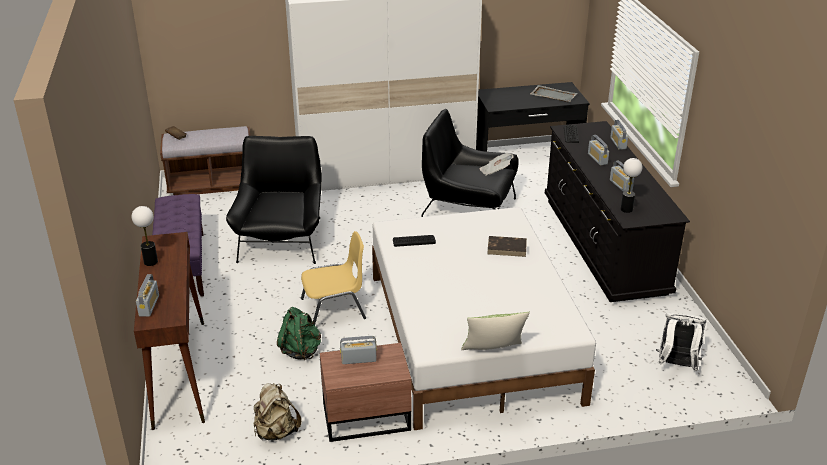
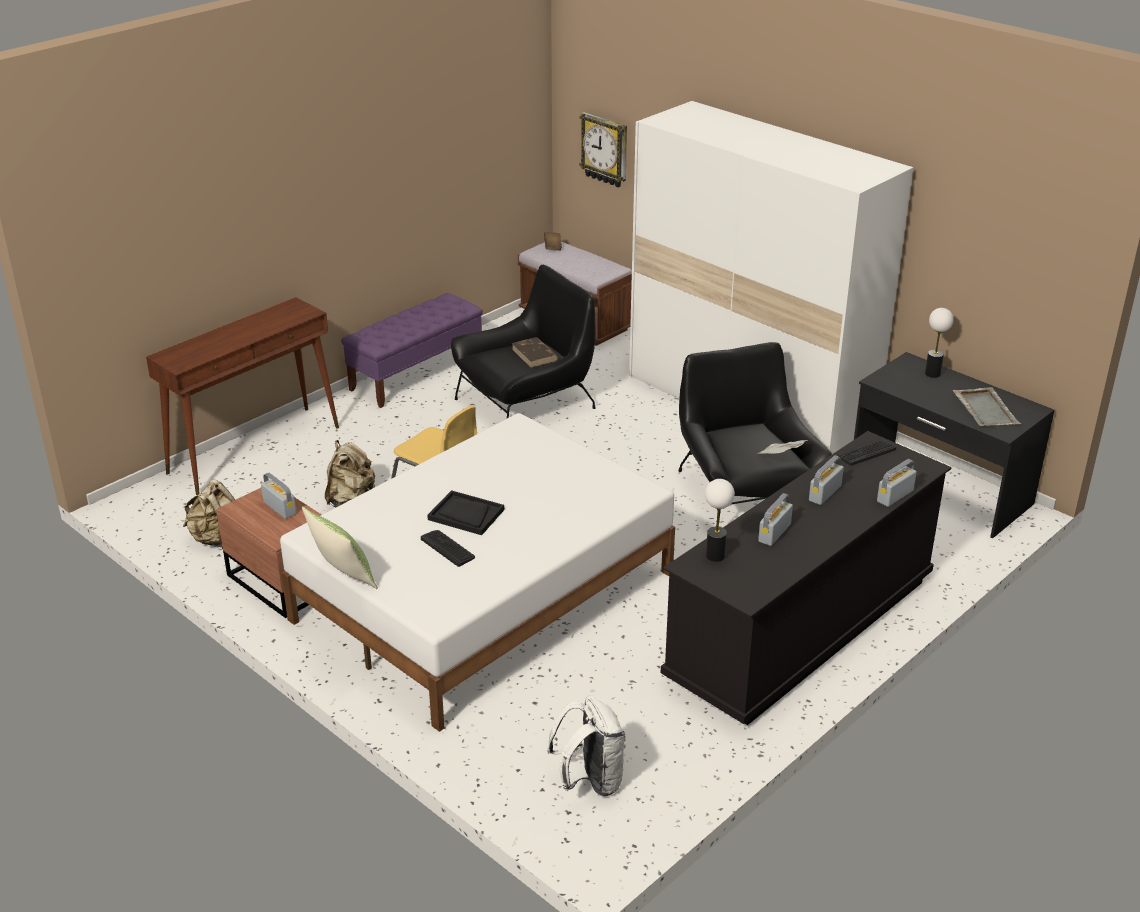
camera: 55 degrees right, 0 degrees up
table lamp [132,206,158,266] -> table lamp moved to [925,308,954,378]
radio [136,274,159,317] -> none
green backpack [277,307,321,360] -> beige backpack [325,440,375,507]
keyboard [393,235,436,247] -> keyboard moved to [421,530,475,567]
brown book [487,236,527,257] -> brown book moved to [512,337,558,368]
none -> black tray [427,490,504,535]
none -> wall clock [580,112,627,187]

